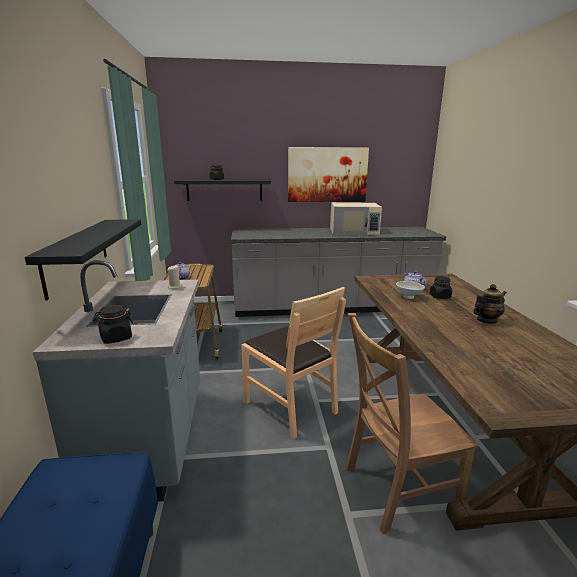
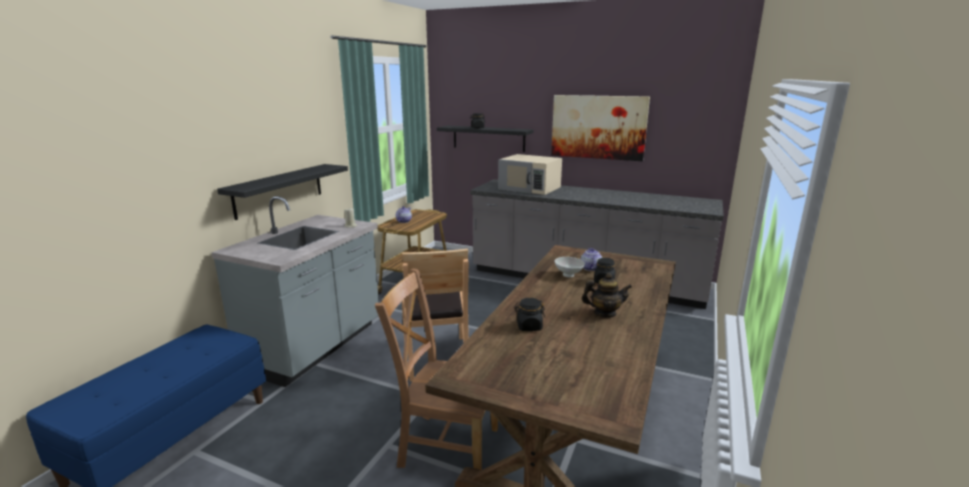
camera: 30 degrees right, 0 degrees up
black jar [93,305,133,344] -> black jar moved to [514,298,545,331]
beige microwave [330,202,382,235] -> beige microwave moved to [498,154,562,195]

